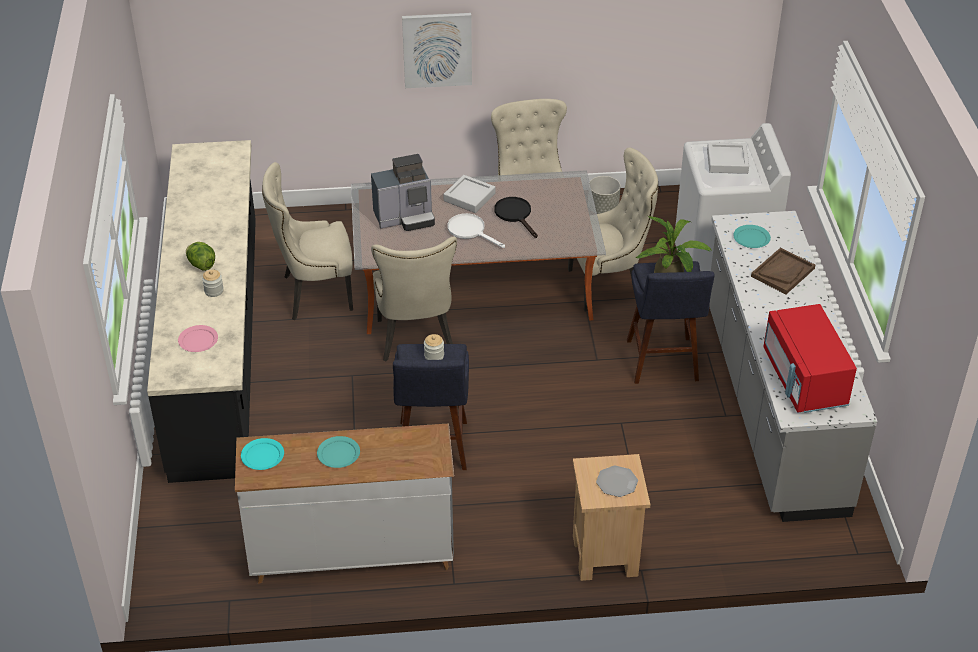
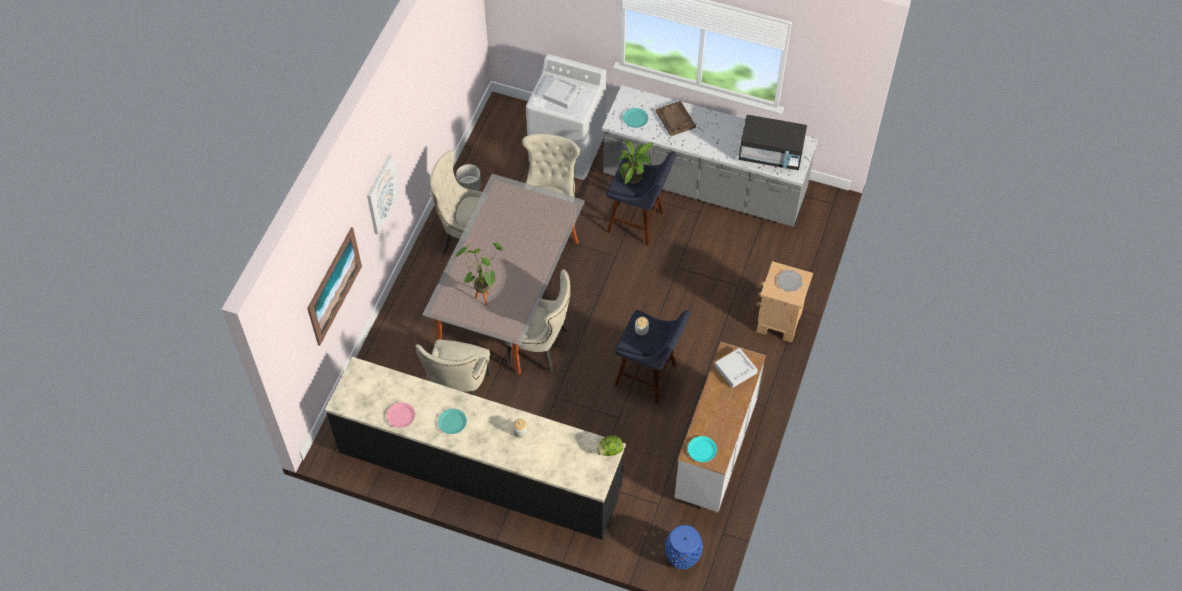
camera: 65 degrees left, 15 degrees up
pink plate [178,325,218,352] -> pink plate moved to [386,402,415,428]
lettuce [186,242,215,271] -> lettuce moved to [597,435,623,456]
turquoise plate [317,436,360,468] -> turquoise plate moved to [438,409,467,434]
coffee machine [371,154,435,231] -> potted plant [455,242,503,306]
grey tray [444,175,495,213] -> grey tray moved to [715,348,758,388]
white frying pan [447,213,505,248] -> none
black frying pan [494,197,538,238] -> none
red microwave [763,304,857,413] -> black microwave [739,115,807,170]
none -> picture [307,227,362,346]
none -> blue stool [665,525,703,569]

